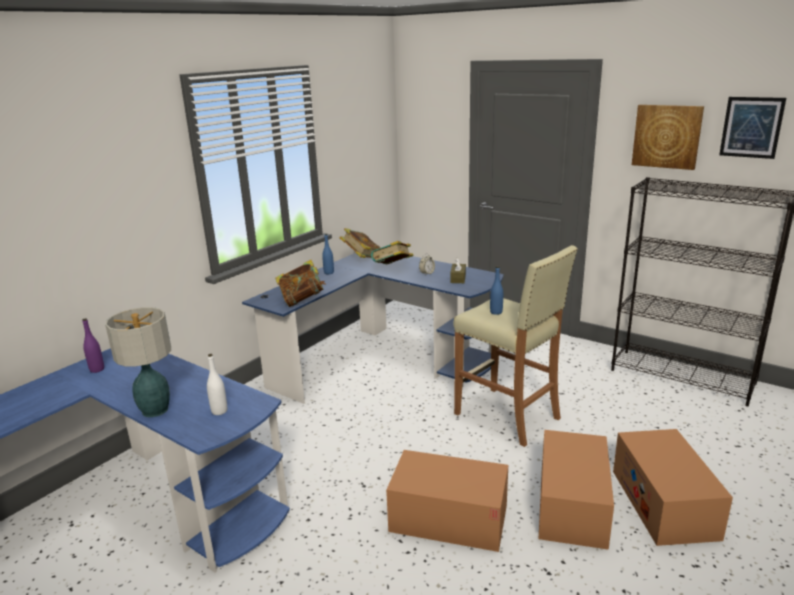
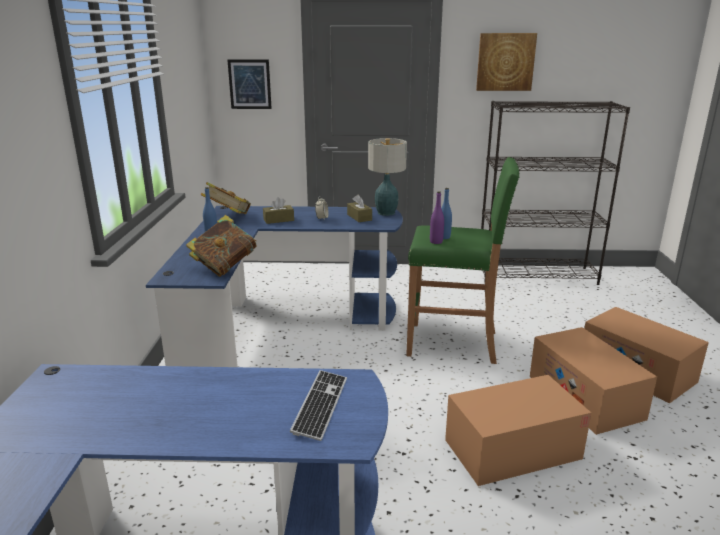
camera: 35 degrees left, 0 degrees up
purple bottle [83,318,104,373] -> purple bottle moved to [430,191,444,244]
table lamp [105,307,171,417] -> table lamp moved to [368,138,407,216]
white bottle [207,354,227,415] -> keyboard [290,370,347,441]
book [371,241,414,264] -> brown tissue box [263,197,294,224]
beige stool [453,245,578,447] -> green stool [406,157,519,364]
picture [719,97,786,159] -> picture moved to [228,59,272,109]

